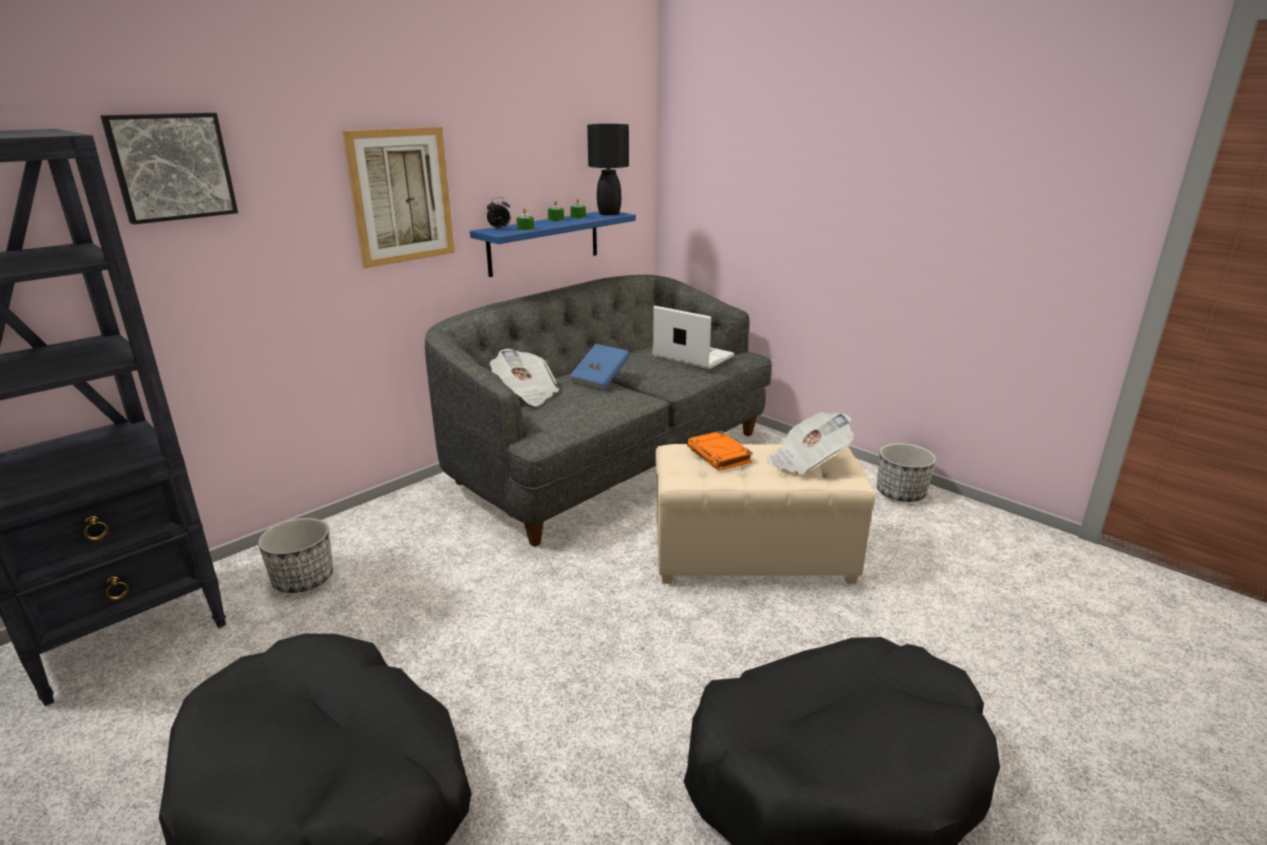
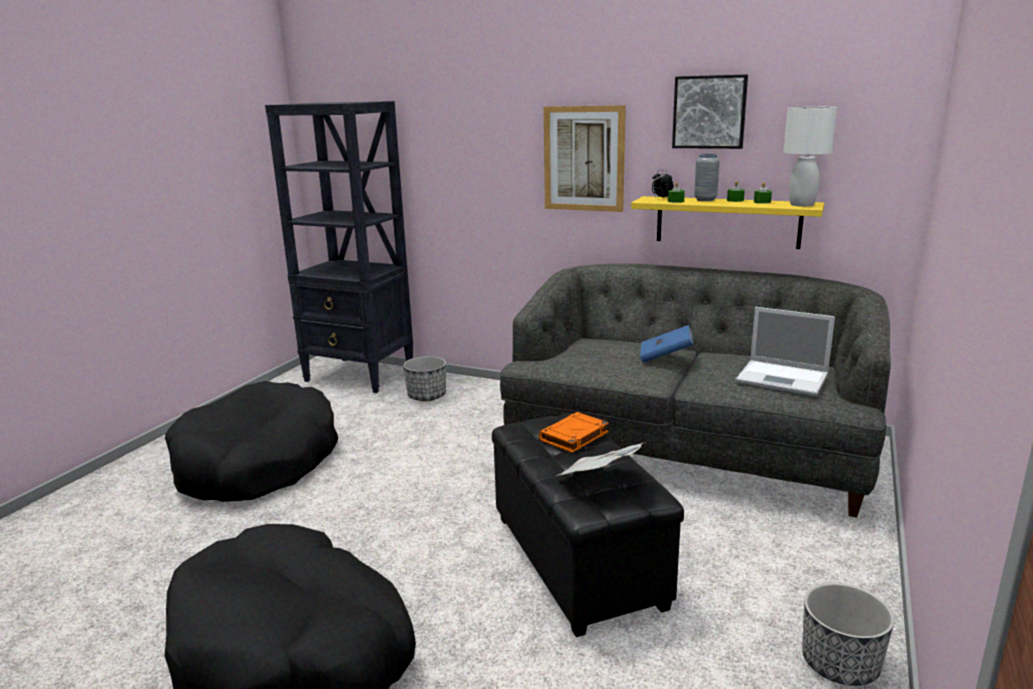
camera: 70 degrees right, 5 degrees down
picture [100,113,238,224] -> picture moved to [672,75,748,149]
blue shelf [470,211,636,277] -> yellow shelf [631,196,824,249]
newspaper [490,349,559,406] -> none
black table lamp [587,124,629,215] -> white table lamp [783,107,837,207]
laptop [653,306,734,369] -> laptop turned 105 degrees clockwise [735,307,835,396]
beige ottoman [655,444,876,584] -> black ottoman [492,413,684,637]
none -> grey vase [694,154,720,201]

